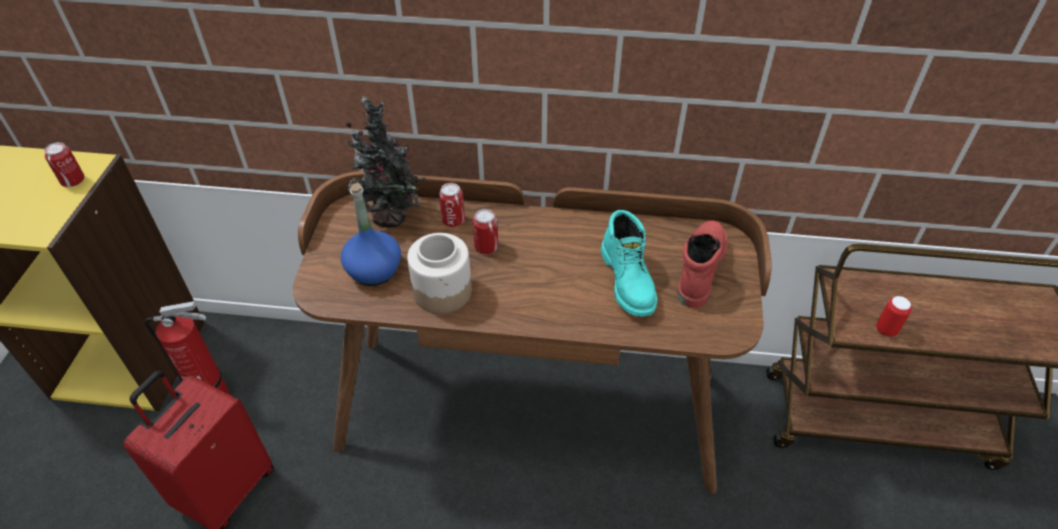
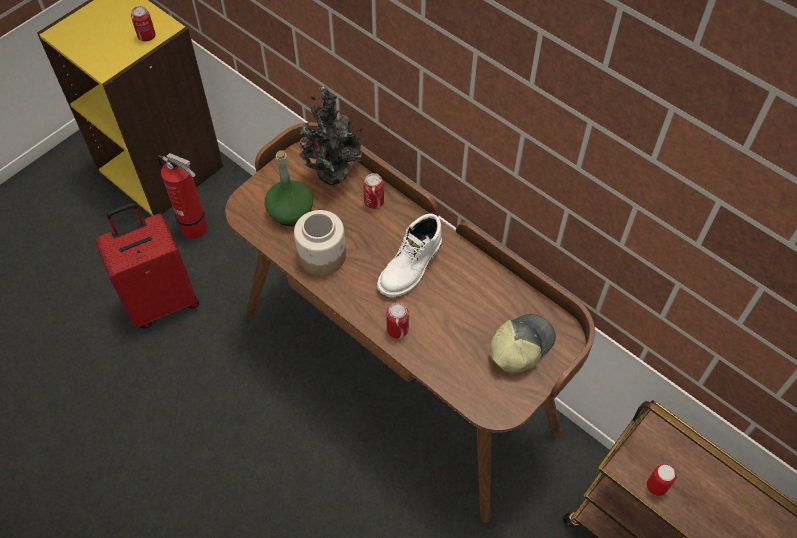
camera: 35 degrees right, 10 degrees up
blue bottle [341,183,401,286] -> green bottle [265,150,313,226]
can [473,209,498,254] -> can moved to [387,302,409,338]
turquoise boot [600,210,657,317] -> none
red boot [678,220,727,308] -> cap [489,314,556,373]
none -> white boot [377,214,442,297]

